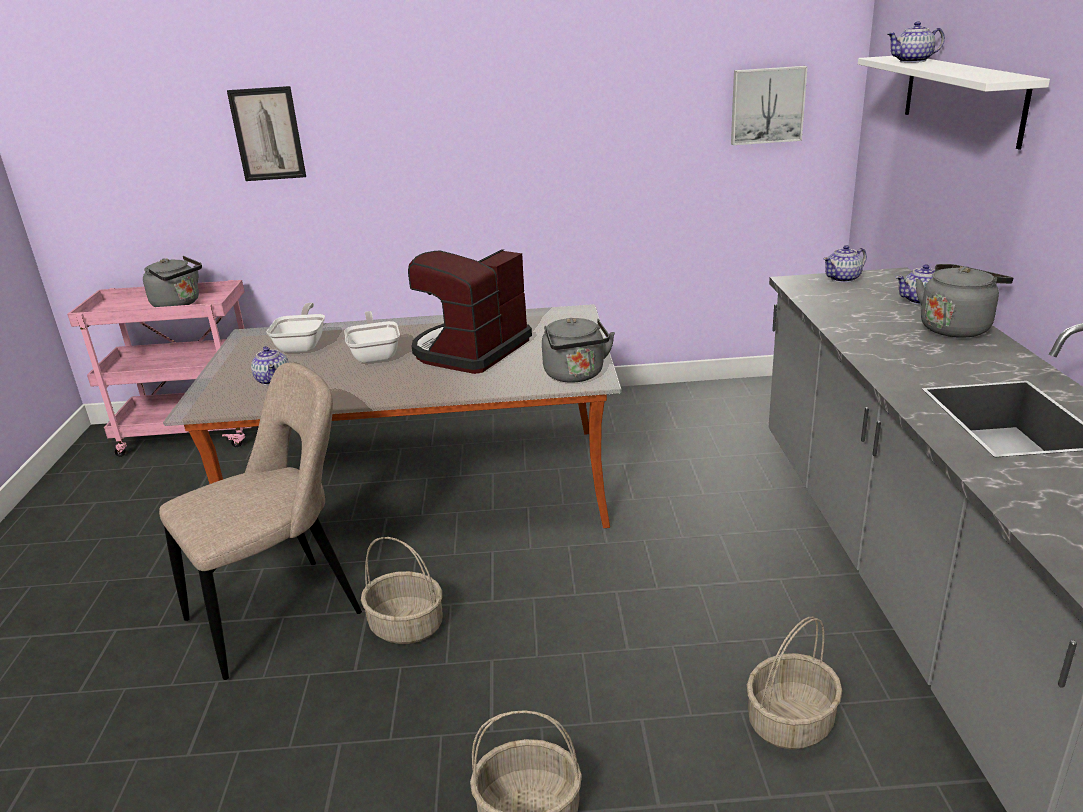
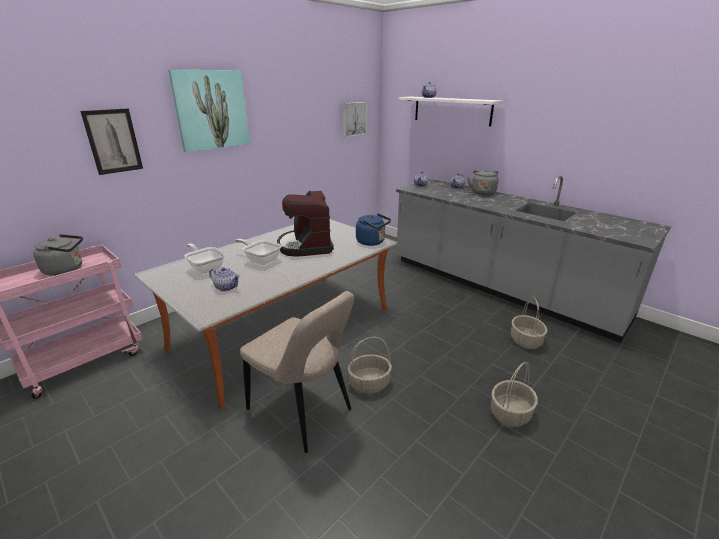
camera: 45 degrees left, 0 degrees up
beige chair [159,363,362,680] -> beige chair turned 120 degrees clockwise [240,291,354,453]
grey kettle [542,318,615,383] -> blue kettle [356,213,391,246]
none -> picture [168,70,250,152]

